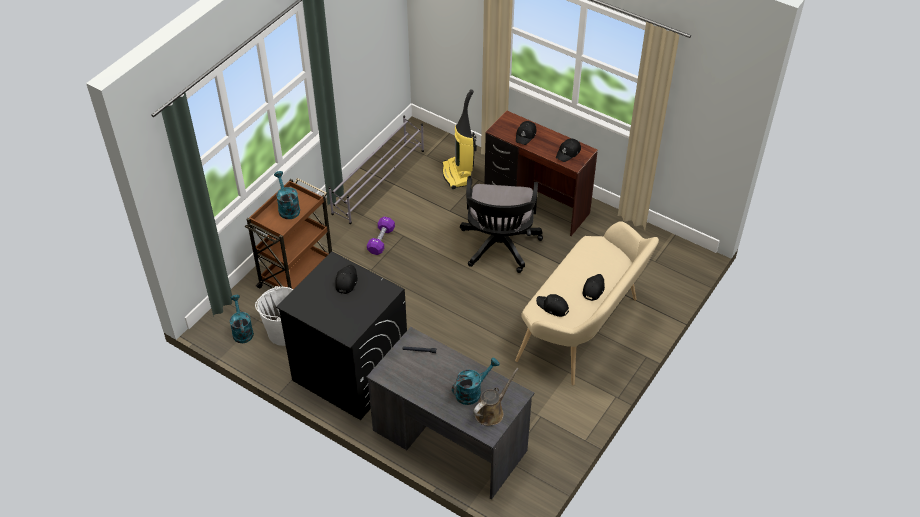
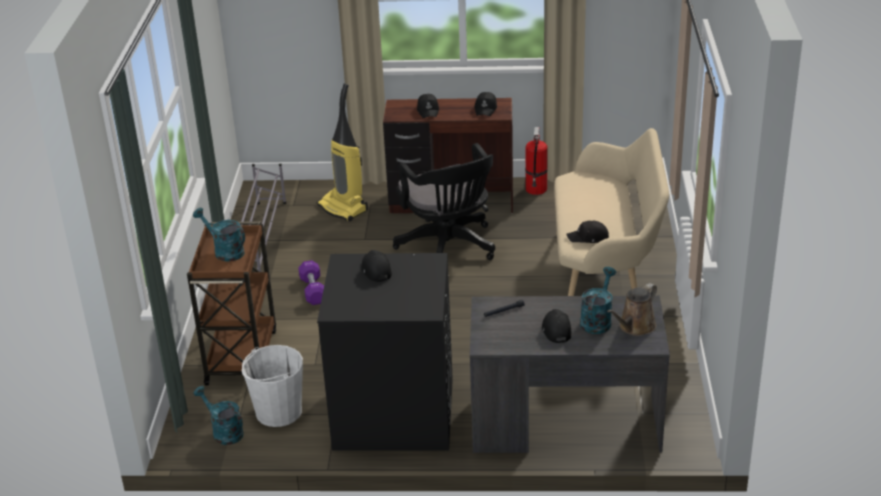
camera: 30 degrees left, 15 degrees down
brown watering can [473,368,519,426] -> brown watering can turned 150 degrees counterclockwise [607,283,657,336]
black cap [583,274,605,301] -> black cap moved to [542,309,571,343]
none -> fire extinguisher [525,127,548,195]

